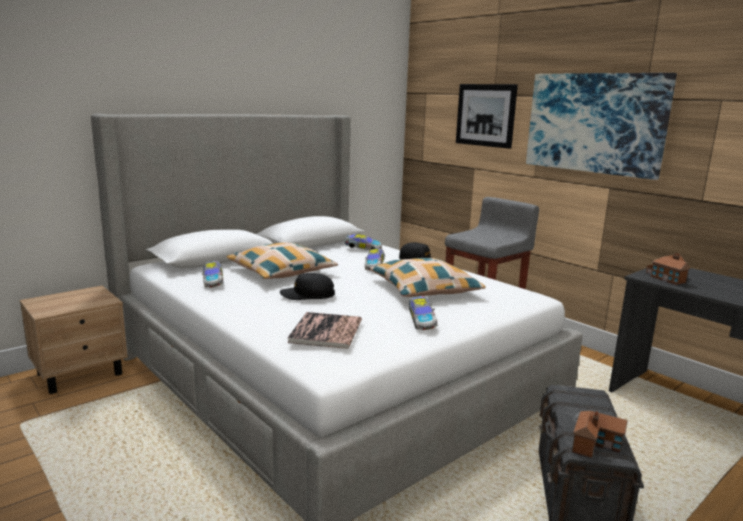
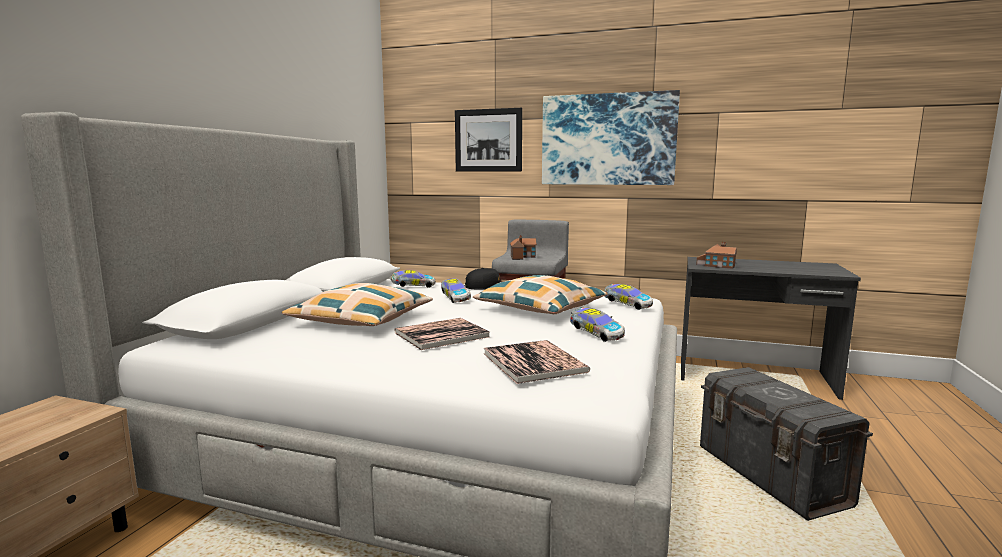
camera: 30 degrees left, 5 degrees down
toy car [202,261,224,288] -> toy car moved to [605,284,653,310]
black cap [280,273,335,300] -> book [394,318,490,350]
toy house [572,411,628,459] -> toy house moved to [510,235,537,260]

